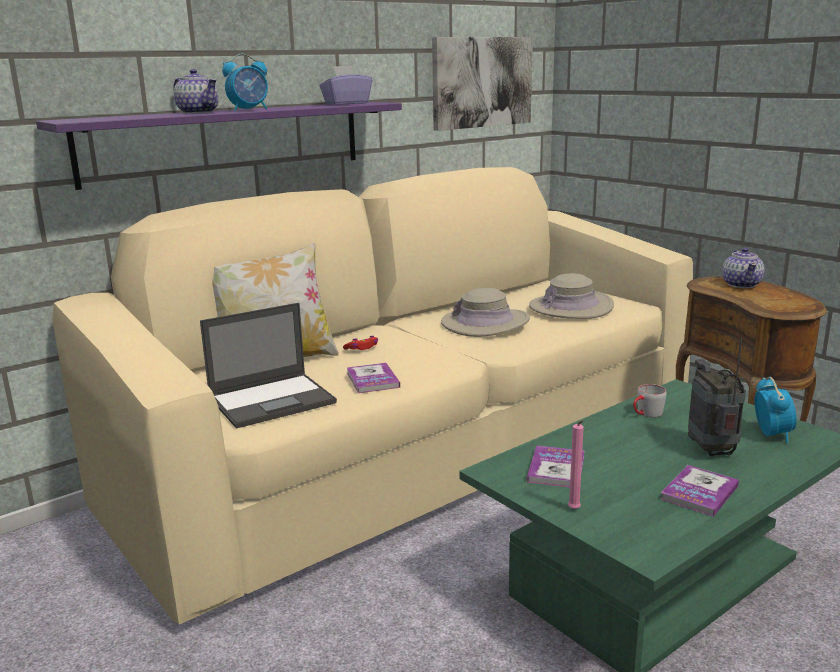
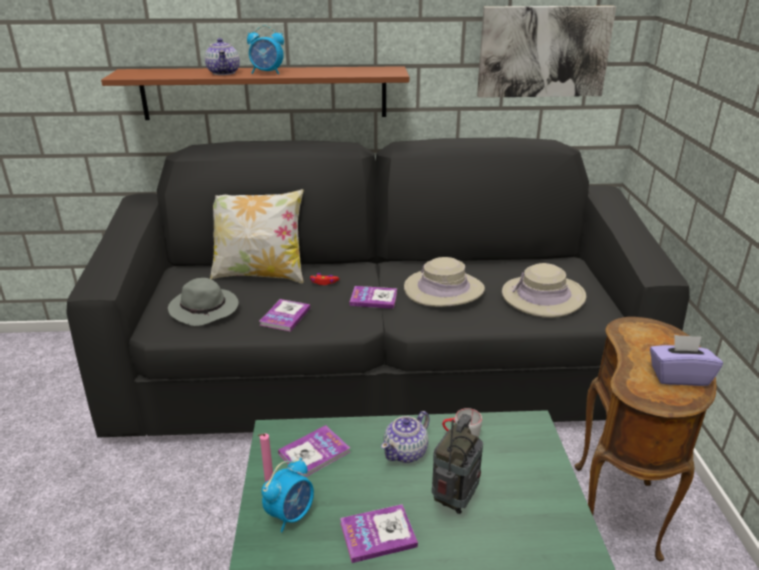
camera: 35 degrees right, 10 degrees up
purple shelf [36,102,402,190] -> brown shelf [101,66,409,120]
beige sofa [52,167,693,624] -> black sofa [66,137,690,437]
laptop [200,303,337,429] -> grey hat [168,278,239,326]
purple tissue box [319,65,372,105] -> purple tissue box moved to [650,334,723,386]
teapot [722,248,764,288] -> teapot moved to [381,411,430,463]
alarm clock [754,377,797,443] -> alarm clock moved to [261,458,314,532]
none -> book [350,286,397,309]

